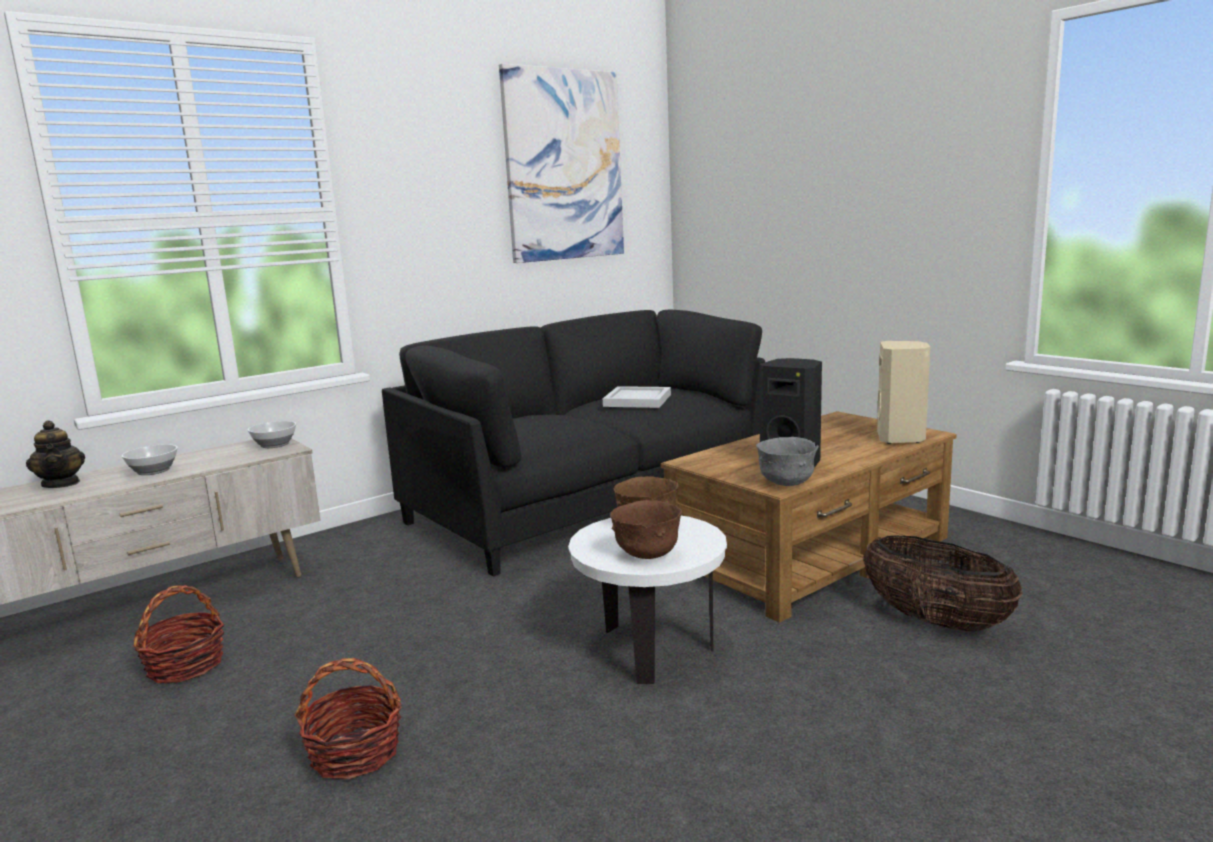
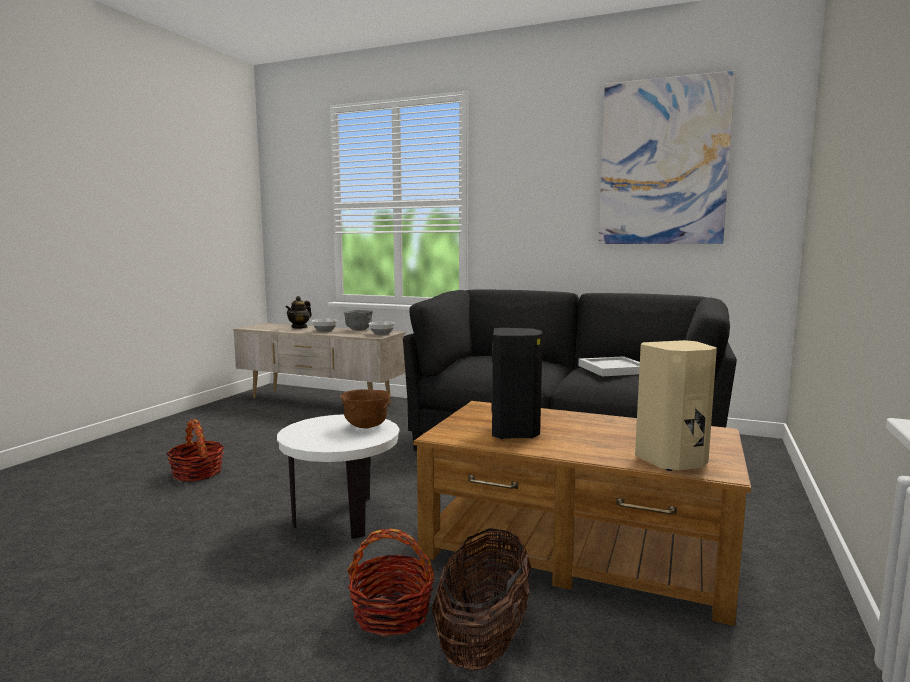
camera: 60 degrees right, 5 degrees down
basket [134,585,224,684] -> basket moved to [347,528,435,637]
brown bowl [610,500,682,559] -> none
grey bowl [756,437,819,486] -> grey bowl moved to [344,310,373,331]

